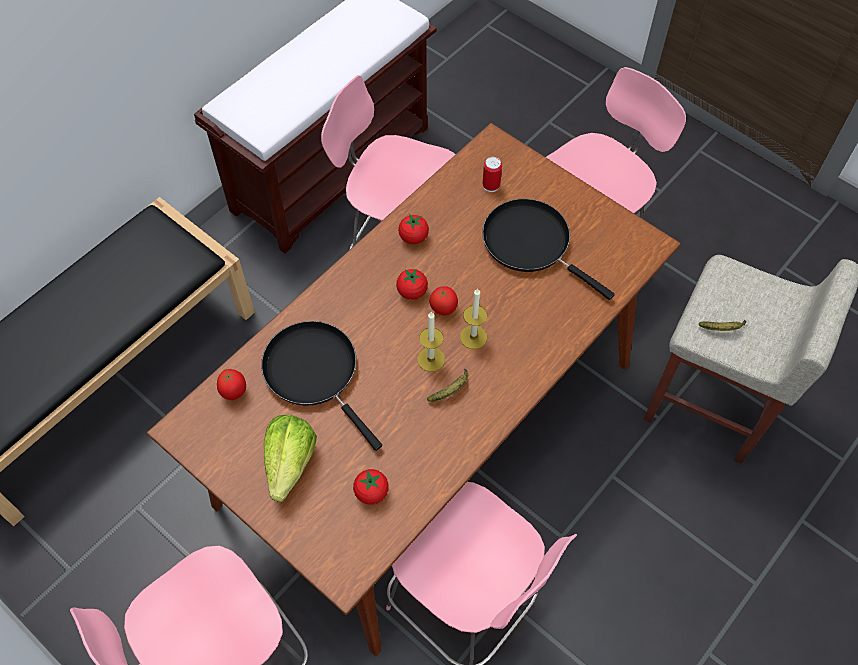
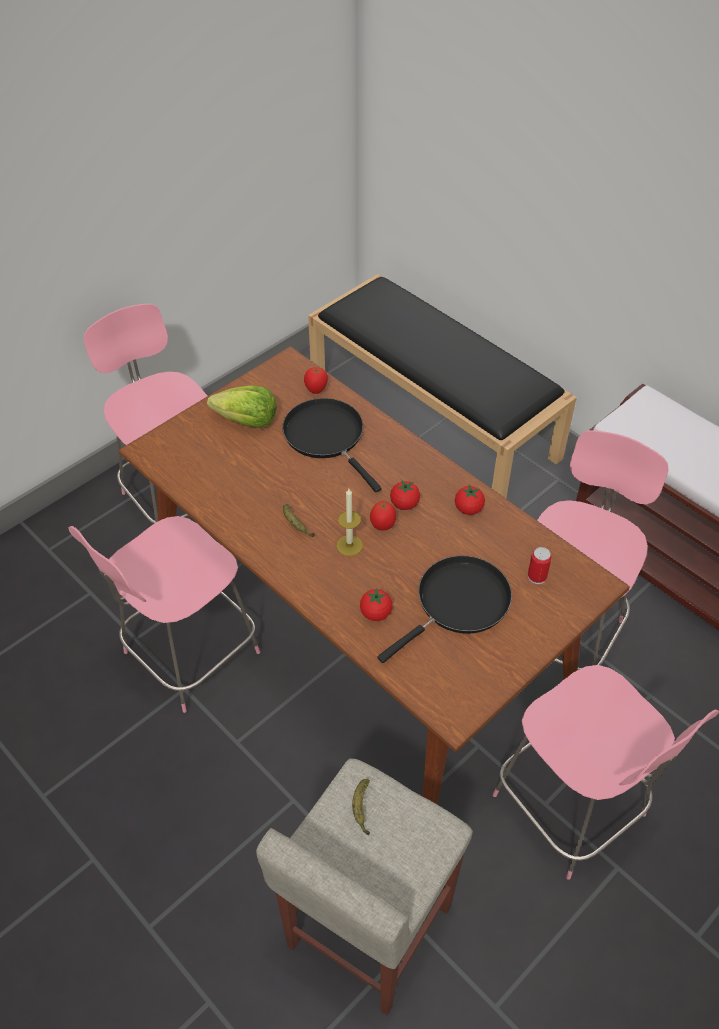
camera: 95 degrees right, 10 degrees down
black frying pan [261,321,382,451] -> black frying pan turned 90 degrees counterclockwise [282,398,382,492]
tomato [353,469,389,505] -> tomato moved to [360,588,393,621]
candle [417,311,445,372] -> none

